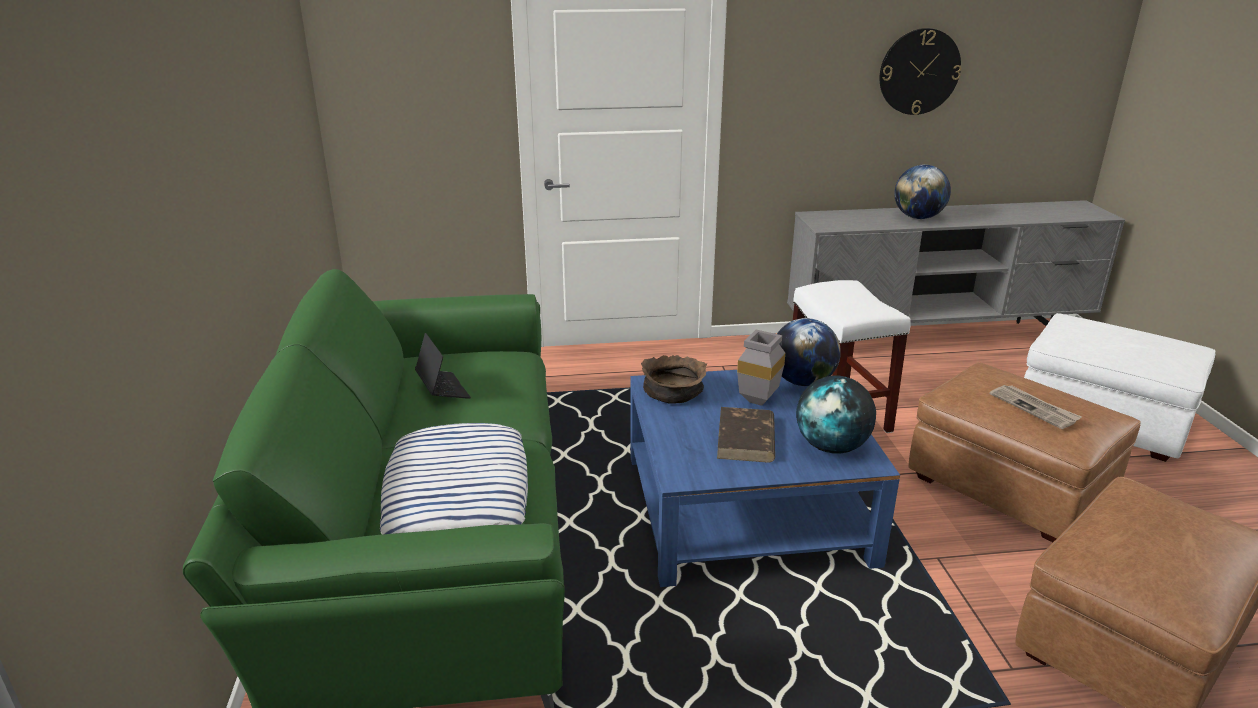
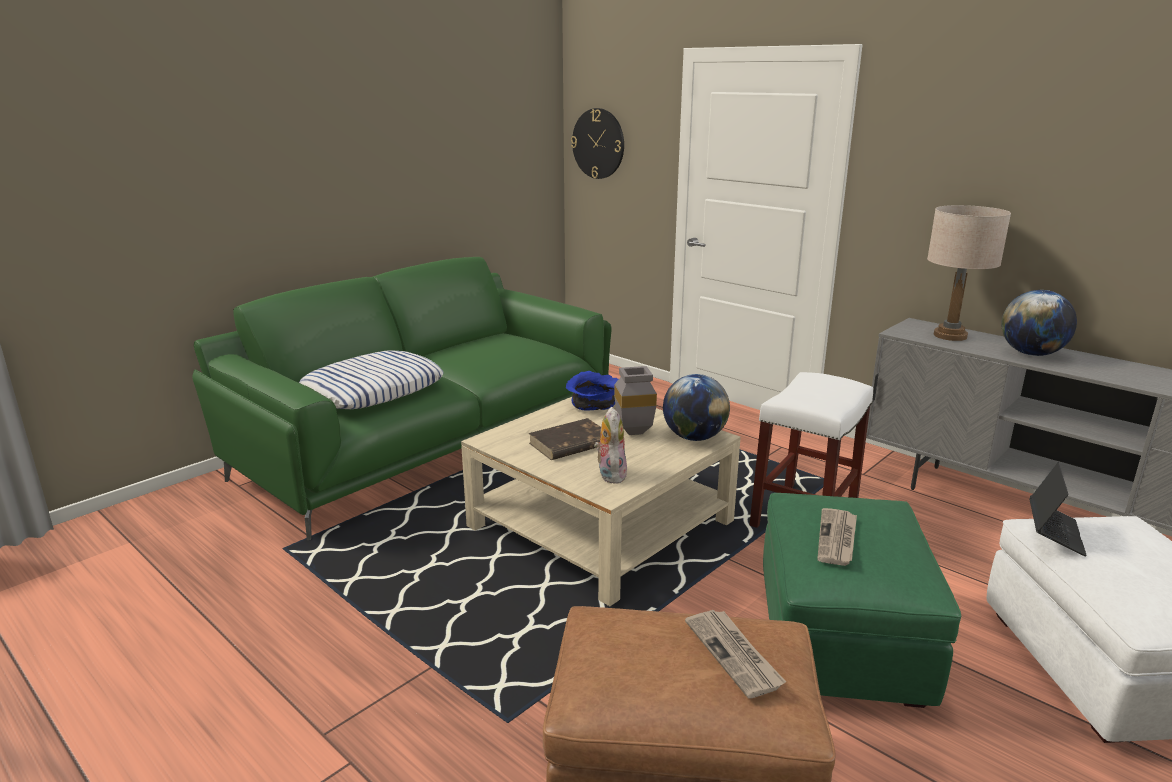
camera: 50 degrees right, 5 degrees down
laptop [415,333,471,399] -> laptop moved to [1029,463,1087,557]
blue coffee table [630,370,900,587] -> beige coffee table [461,397,741,606]
brown bowl [641,355,707,404] -> blue bowl [566,371,618,411]
globe [796,376,876,454] -> plush toy [594,407,627,484]
wall clock [880,28,961,115] -> wall clock moved to [571,108,624,179]
brown ottoman [908,362,1141,542] -> green ottoman [763,493,962,708]
none -> newspaper [685,610,786,698]
none -> beige table lamp [927,205,1011,341]

